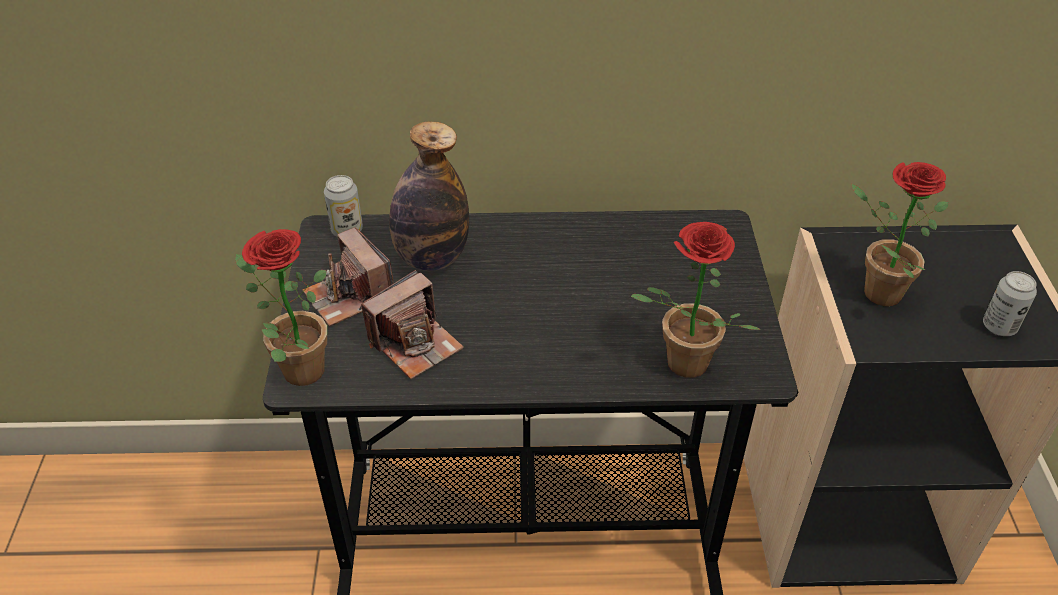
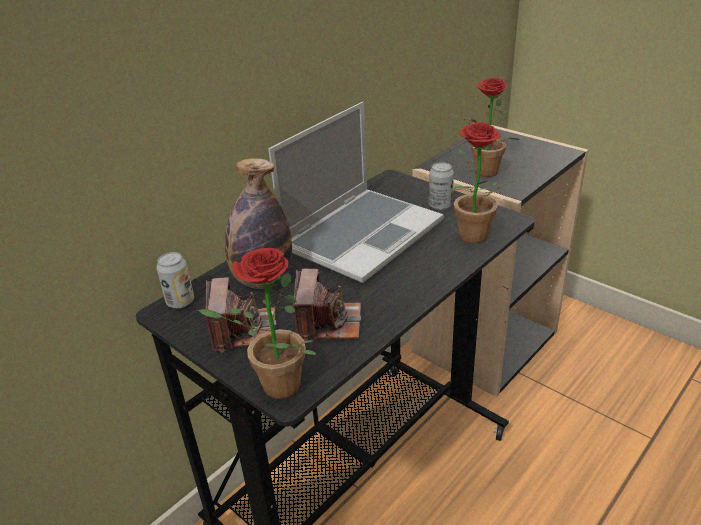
camera: 45 degrees left, 10 degrees down
camera [302,227,394,326] -> camera turned 105 degrees counterclockwise [206,277,277,353]
can [983,271,1037,336] -> can moved to [429,162,454,210]
none -> laptop [268,102,444,283]

